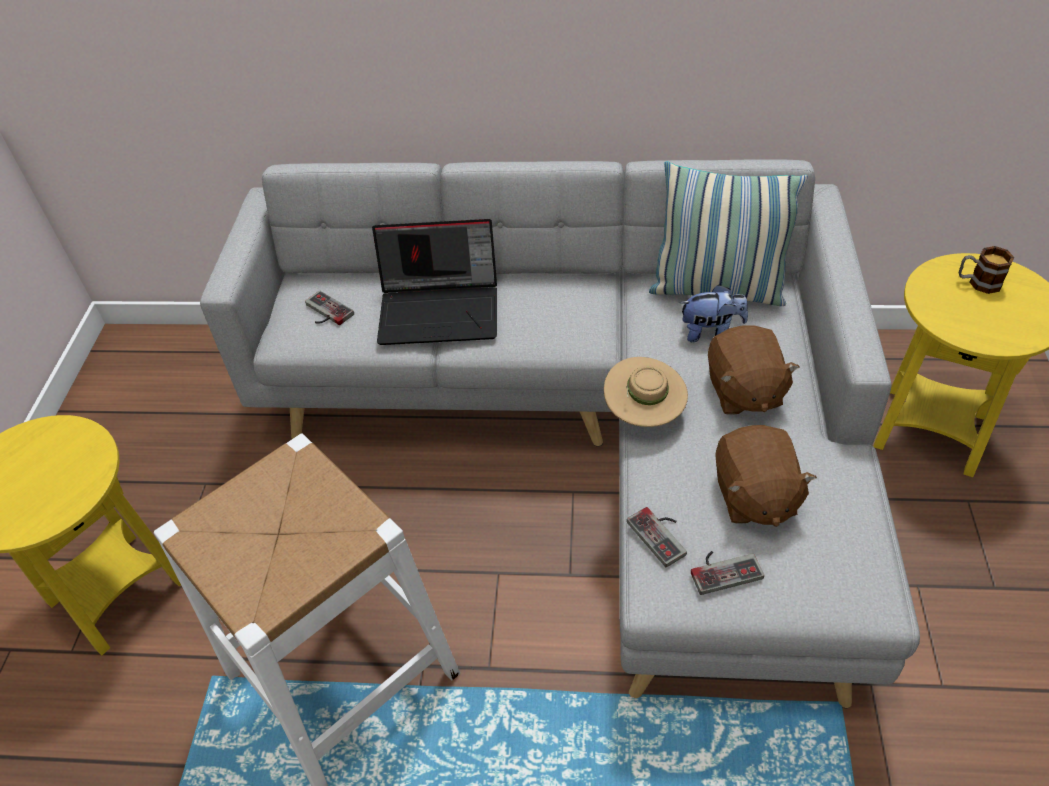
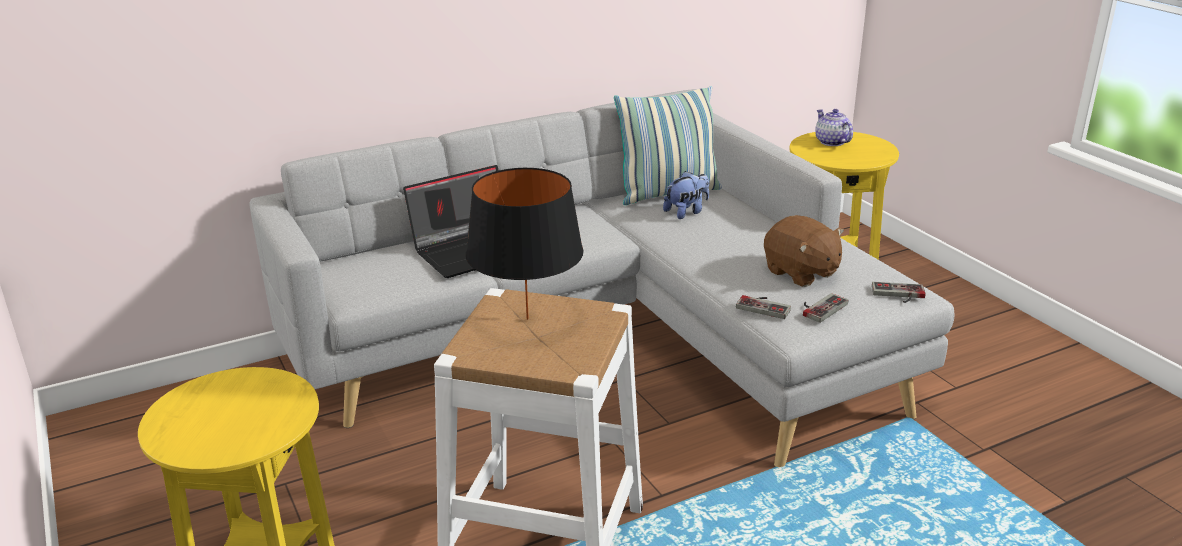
camera: 35 degrees left, 20 degrees down
game controller [305,291,354,325] -> game controller moved to [872,282,925,303]
beige hat [604,357,688,427] -> none
brown plush toy [708,325,799,415] -> none
mug [959,246,1015,294] -> teapot [815,109,853,146]
none -> black table lamp [466,168,583,320]

